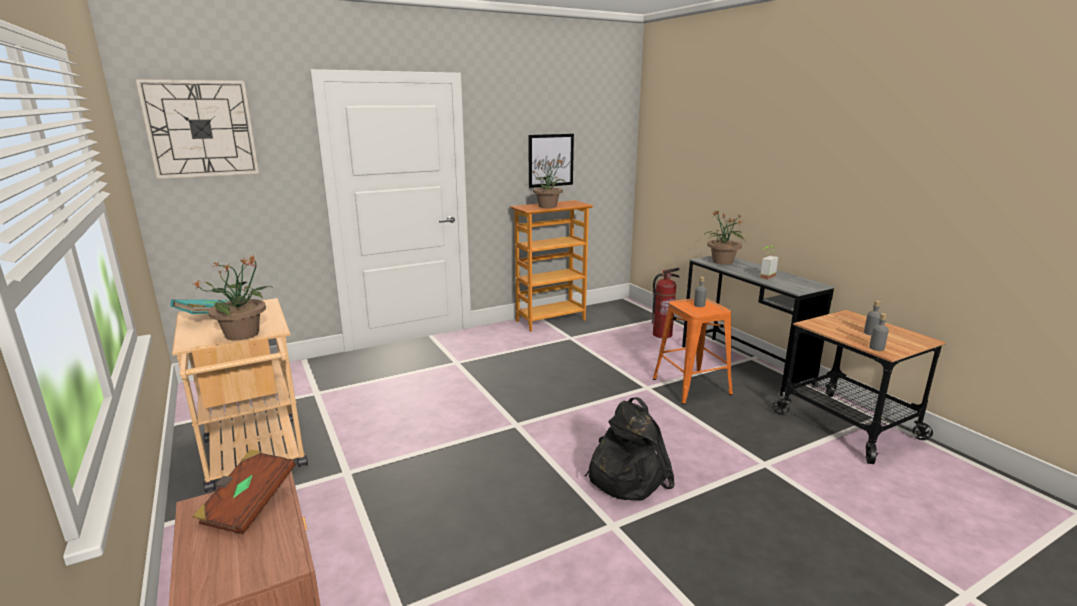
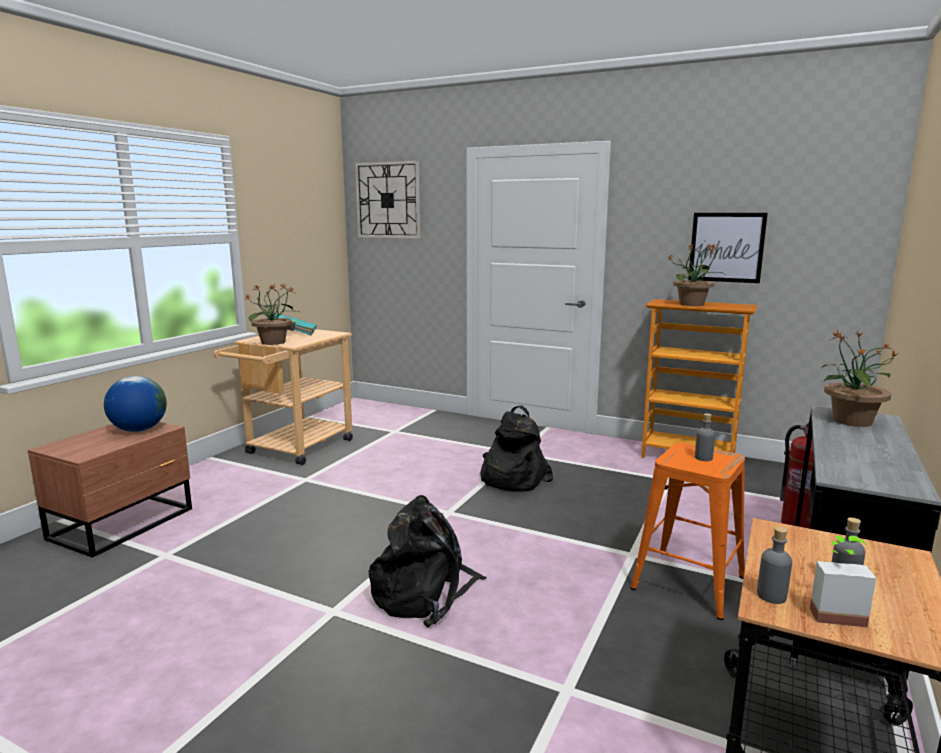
camera: 55 degrees right, 5 degrees down
brown book [193,449,296,534] -> globe [104,376,167,432]
potted plant [760,246,778,280] -> potted plant moved to [810,535,876,628]
none -> black backpack [480,405,553,491]

